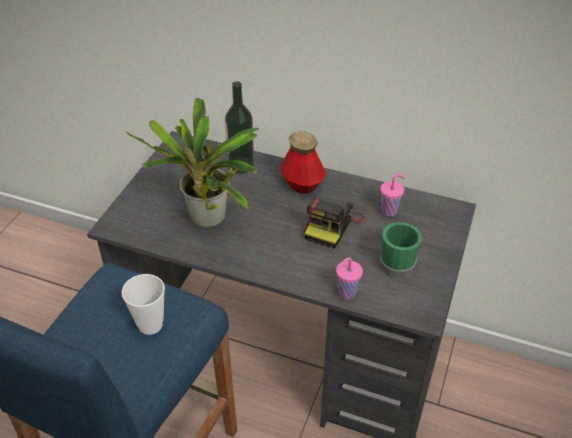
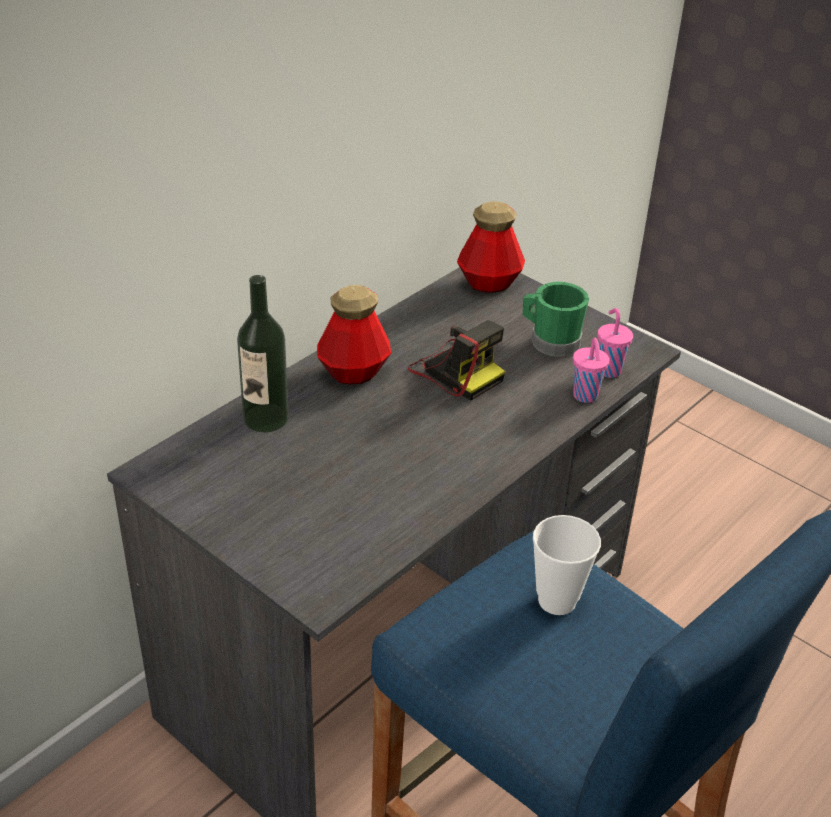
camera: 70 degrees left, 5 degrees down
potted plant [125,98,259,228] -> none
pink cup [381,174,405,217] -> pink cup moved to [597,308,633,378]
none -> bottle [457,201,525,293]

